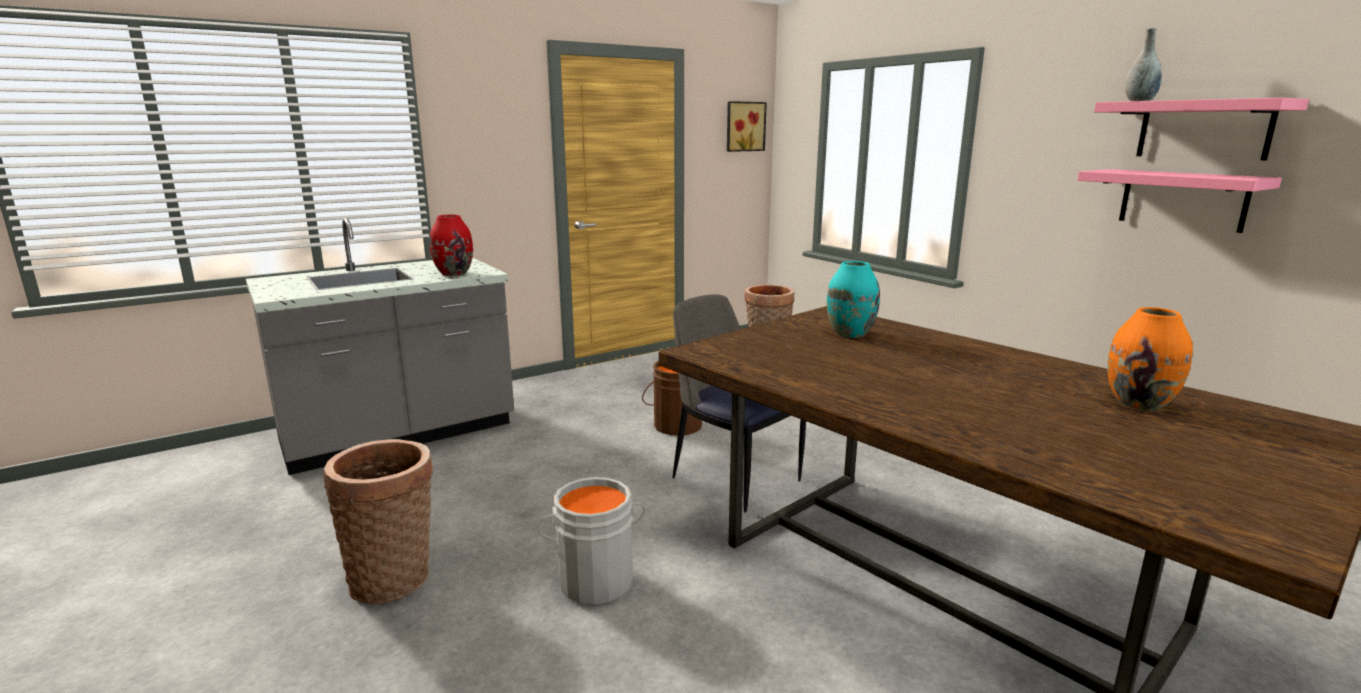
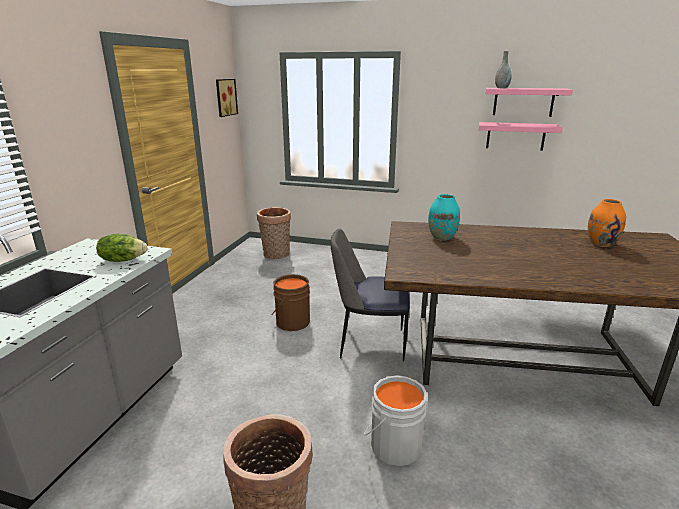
camera: 40 degrees left, 5 degrees up
red vase [429,214,473,276] -> lettuce [96,234,147,262]

